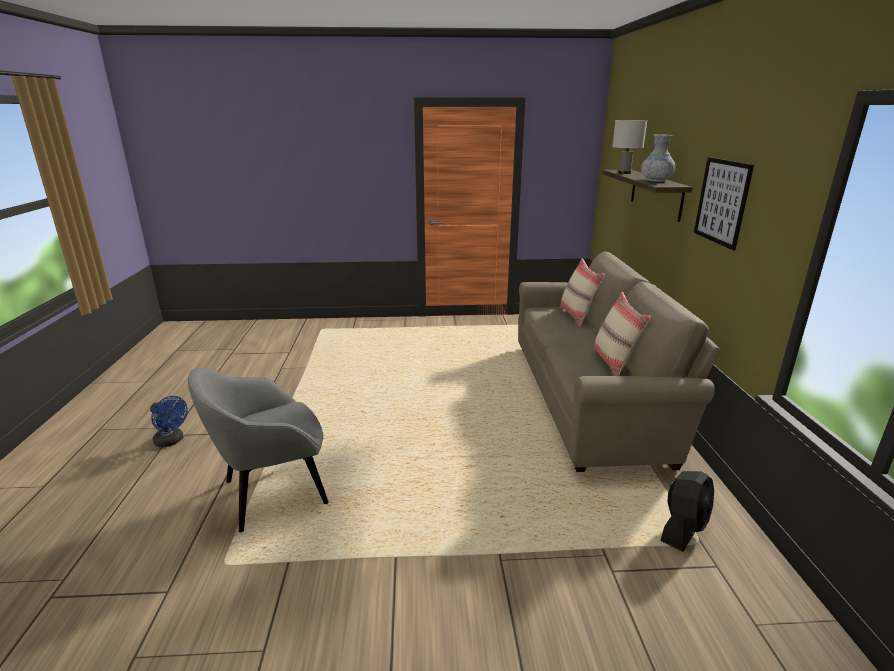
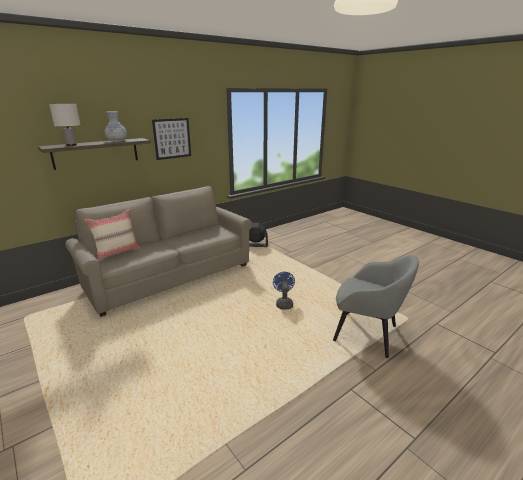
camera: 125 degrees left, 0 degrees up
blue fan [150,396,188,447] -> blue fan moved to [273,272,295,310]
beige pillow [593,292,651,376] -> none

